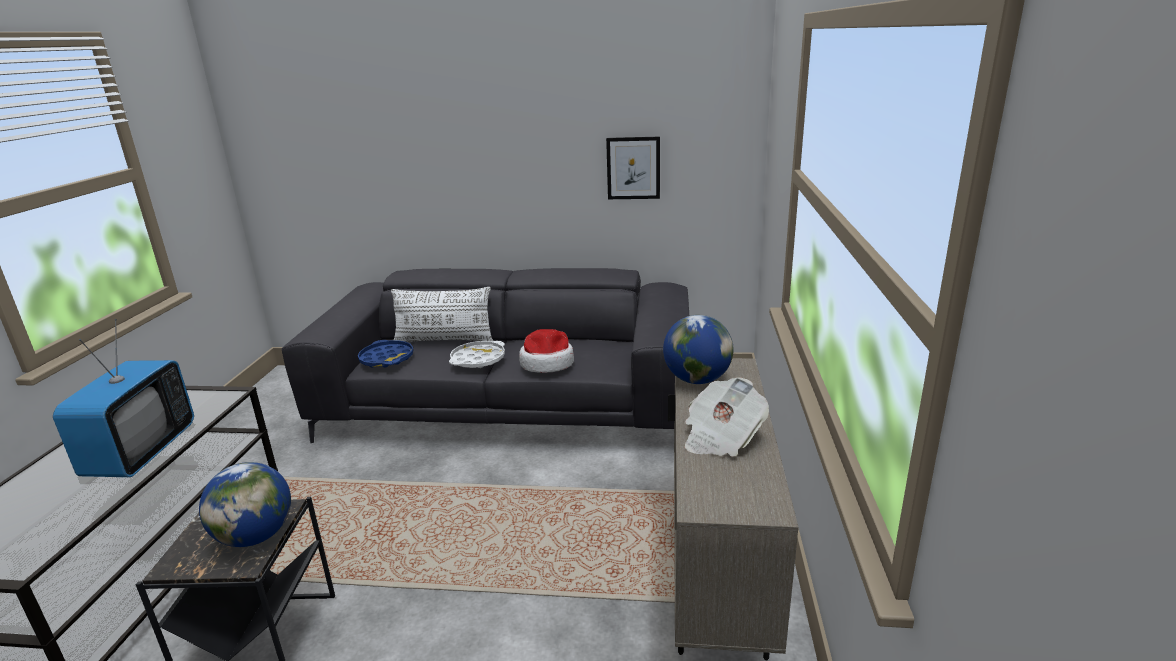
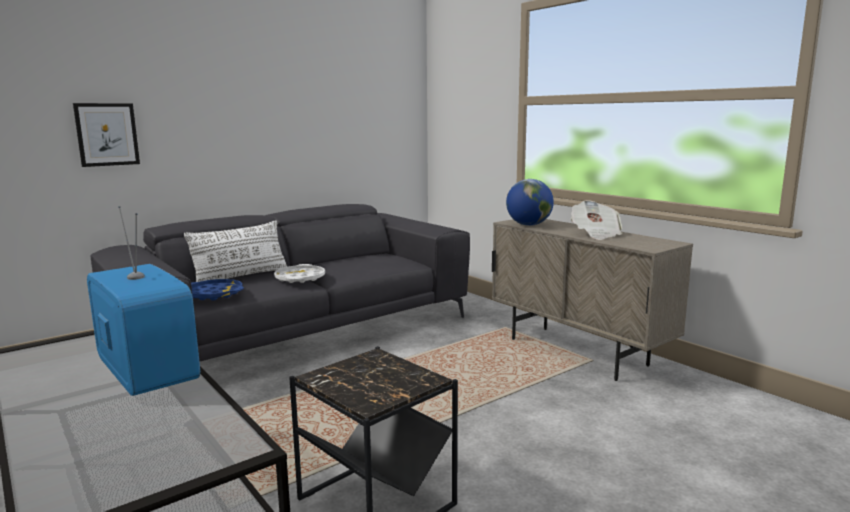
camera: 45 degrees left, 10 degrees down
globe [199,462,291,547] -> none
hat [519,329,574,373] -> none
picture [606,137,660,199] -> picture moved to [73,103,140,167]

